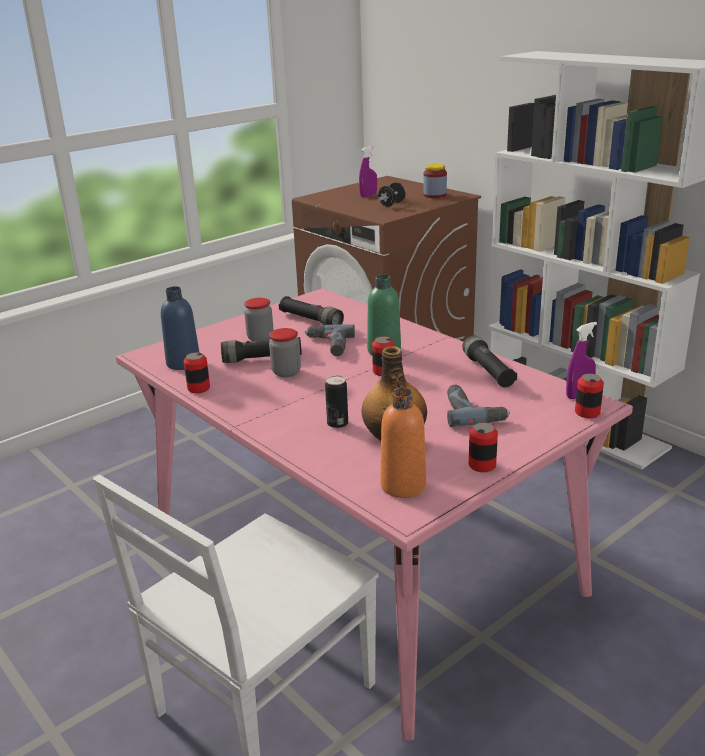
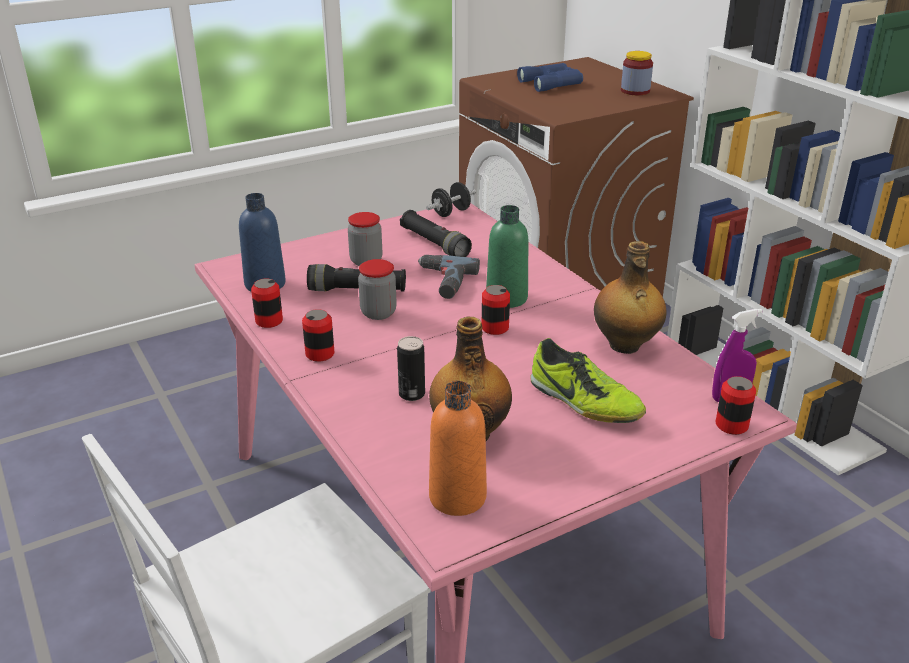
camera: 10 degrees right, 5 degrees up
purple spray bottle [359,146,377,197] -> blue binoculars [517,63,583,92]
black dumbbell [378,182,406,207] -> black dumbbell moved to [426,182,476,217]
power drill [447,385,510,427] -> shoe [530,338,646,423]
black flashlight [462,335,517,388] -> bottle [594,241,667,354]
can [469,423,498,472] -> can moved to [302,309,334,362]

